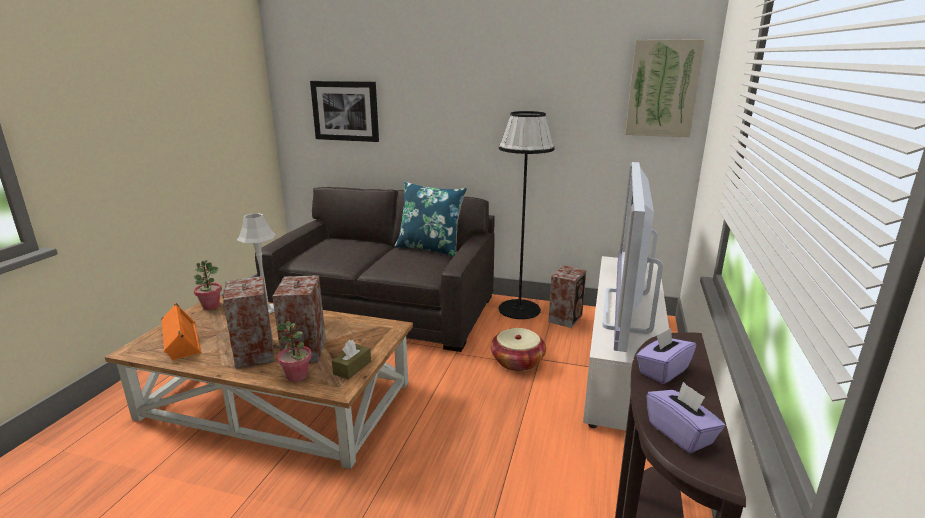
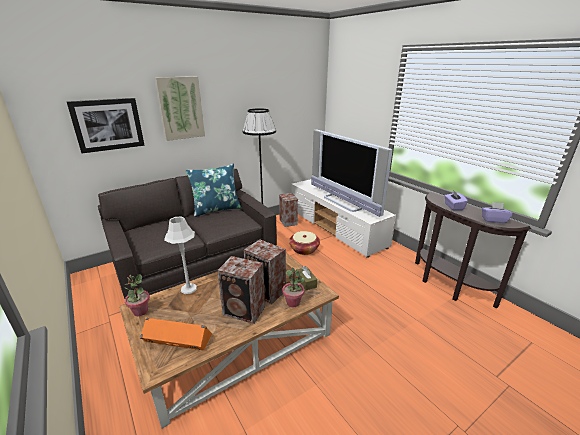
camera: 50 degrees left, 5 degrees up
picture [625,39,705,137] -> picture moved to [155,76,205,141]

